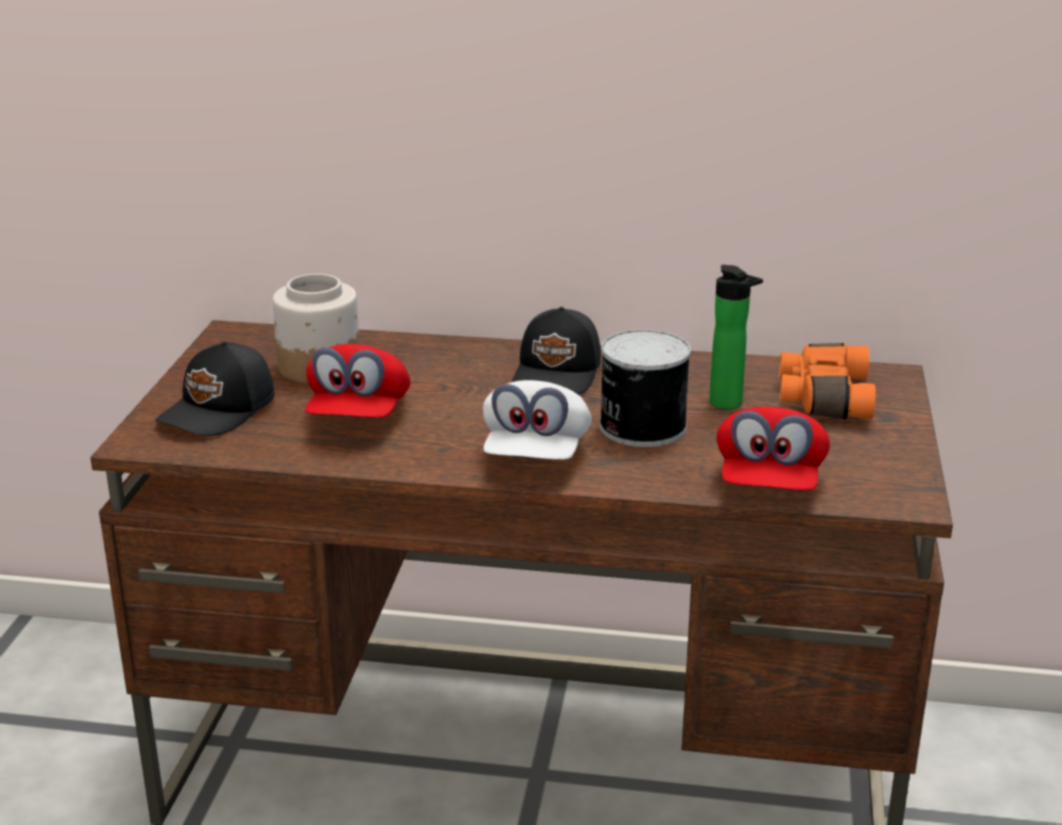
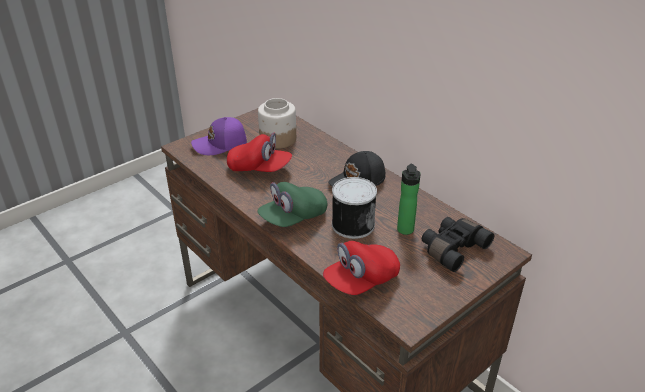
camera: 40 degrees right, 10 degrees up
black cap [155,341,275,436] -> purple cap [191,117,247,155]
red cap [305,344,411,418] -> red cap turned 120 degrees counterclockwise [227,132,292,172]
white cap [483,380,592,460] -> green cap [258,182,327,227]
orange binoculars [779,343,875,419] -> black binoculars [422,217,495,272]

